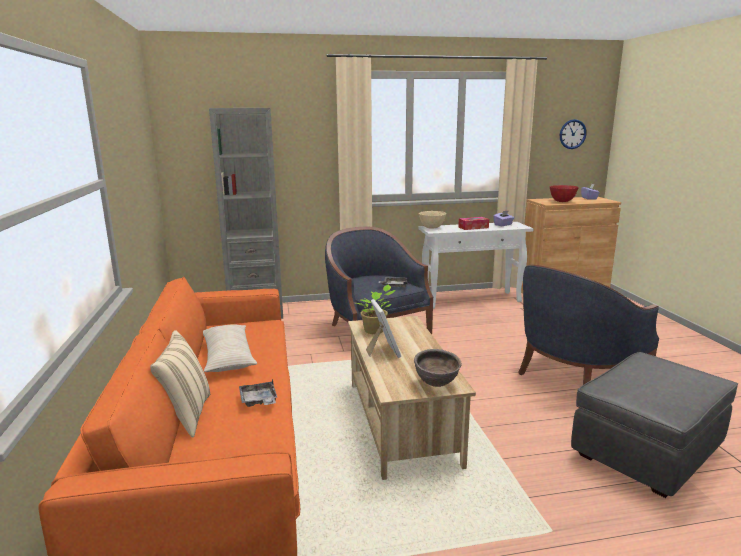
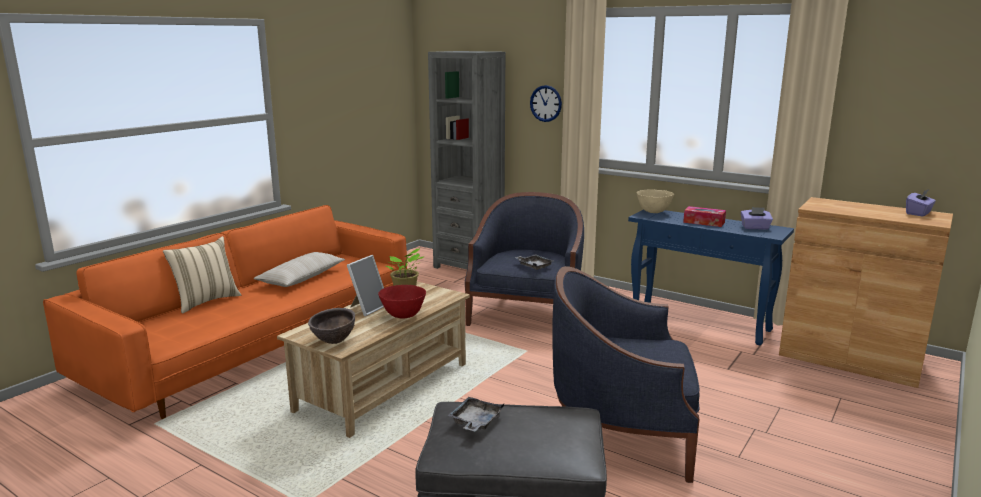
camera: 45 degrees right, 0 degrees up
grey tray [239,379,277,407] -> grey tray moved to [447,397,504,431]
white console table [418,222,534,309] -> blue console table [628,209,794,345]
red bowl [550,185,579,202] -> red bowl moved to [378,285,426,319]
wall clock [560,119,587,149] -> wall clock moved to [530,85,562,122]

